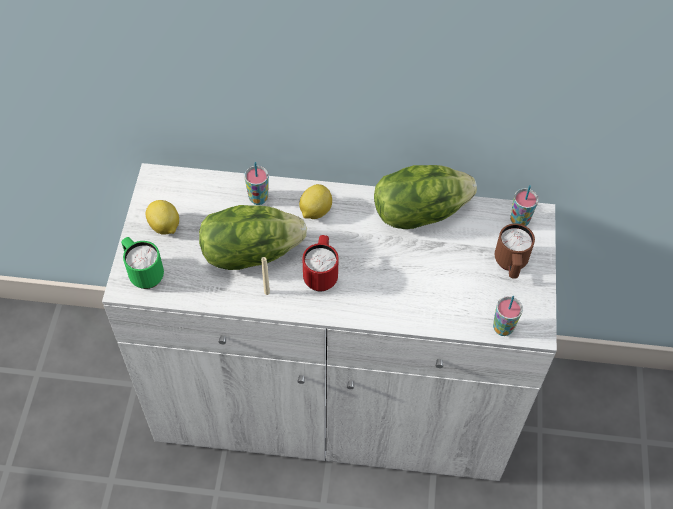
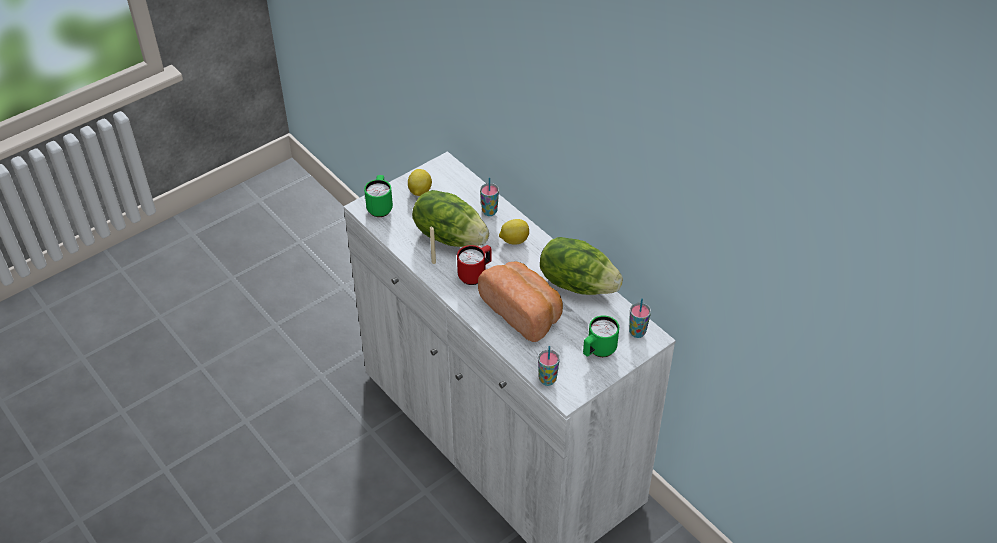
camera: 45 degrees right, 10 degrees down
brown mug [495,223,535,279] -> green mug [583,315,619,357]
none -> bread [478,262,563,342]

